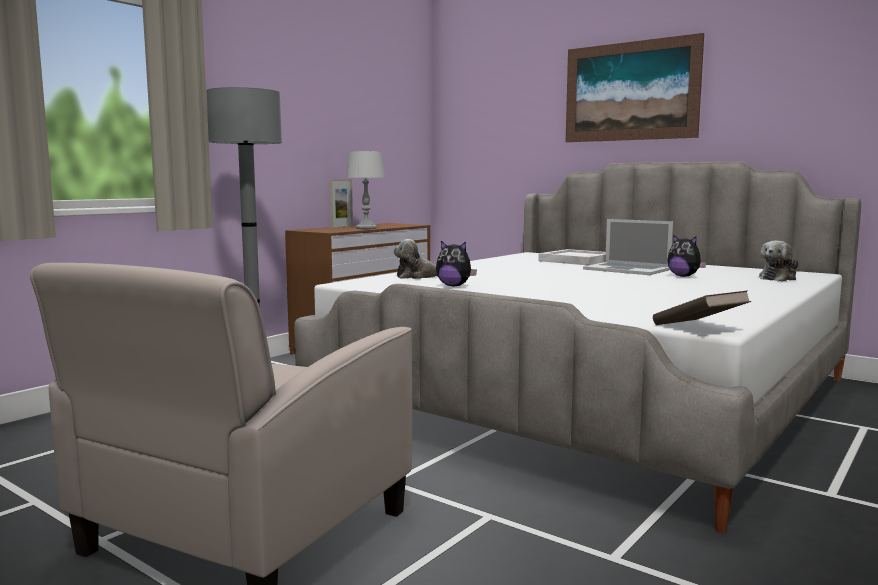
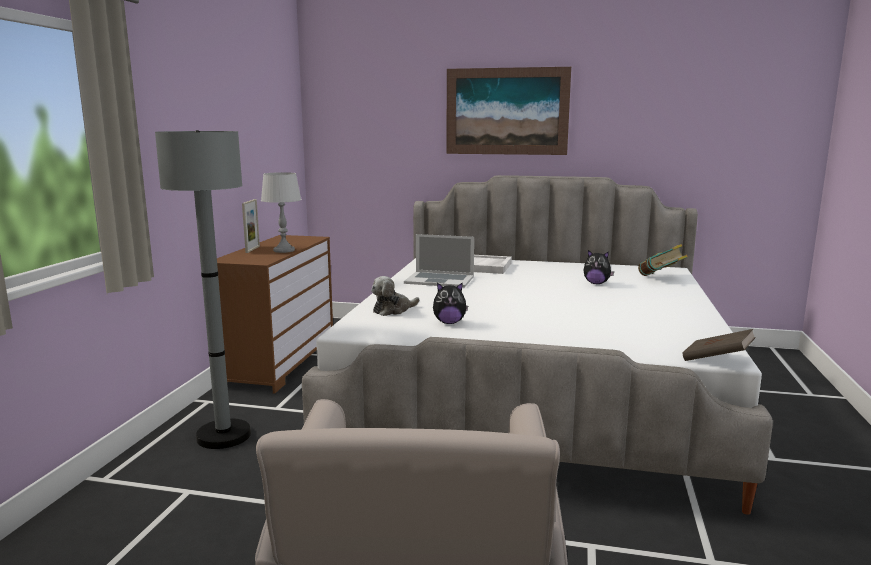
camera: 25 degrees left, 5 degrees up
laptop [583,219,673,275] -> laptop moved to [404,234,474,288]
plush toy [759,240,799,281] -> book [638,244,688,276]

